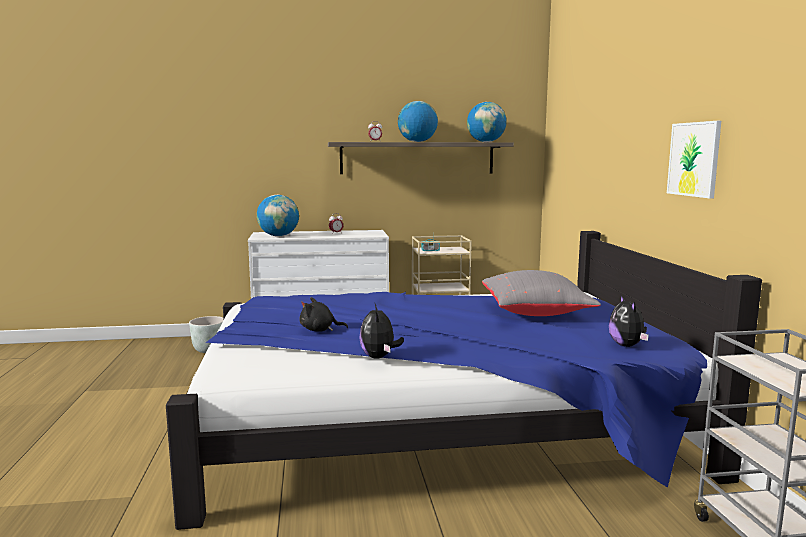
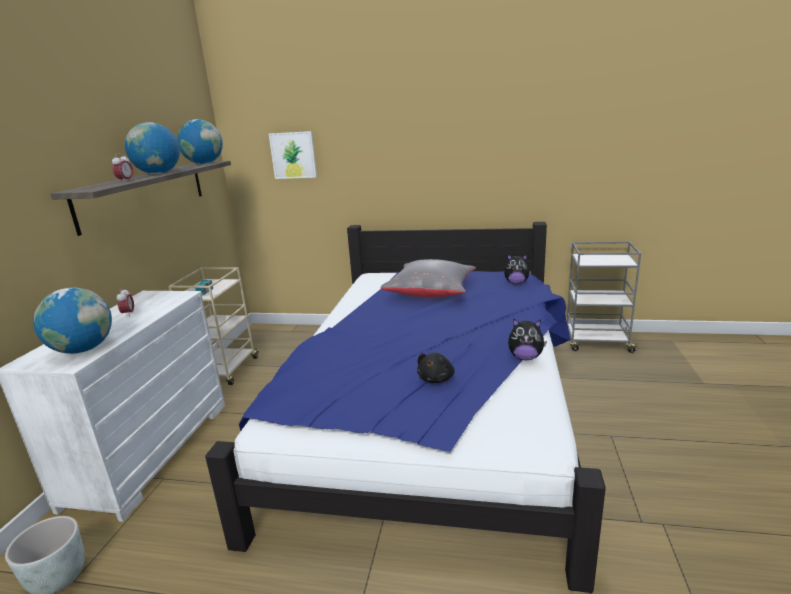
camera: 70 degrees left, 10 degrees up
picture [667,121,721,198] -> picture moved to [269,131,317,179]

